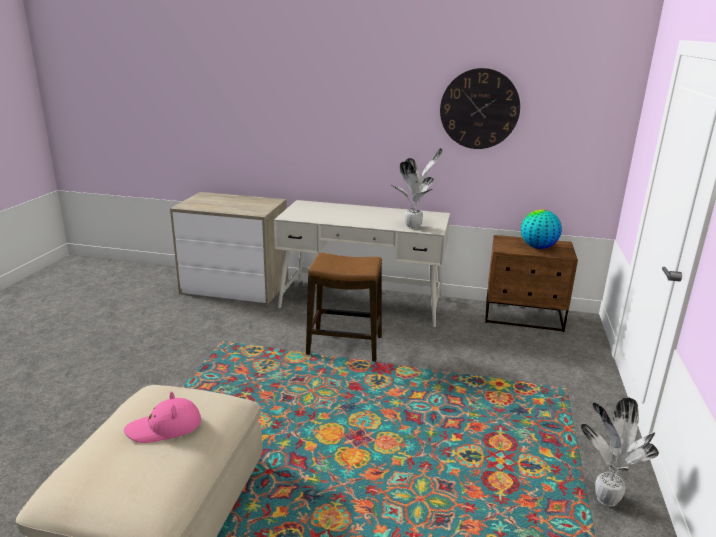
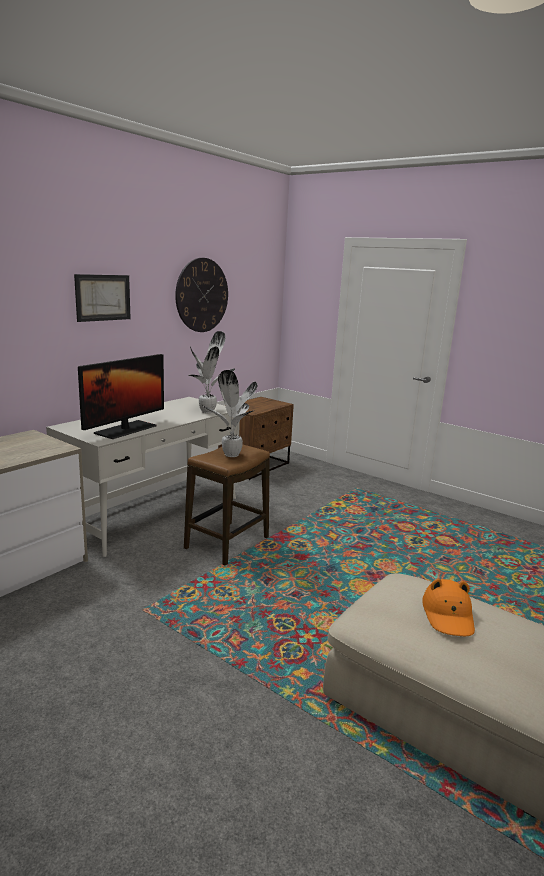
camera: 65 degrees left, 5 degrees down
pink hat [124,391,201,443] -> orange hat [422,578,475,636]
globe [521,210,562,249] -> none
potted plant [581,397,659,507] -> potted plant moved to [202,370,258,457]
none -> picture [74,274,131,322]
none -> monitor [78,354,164,439]

